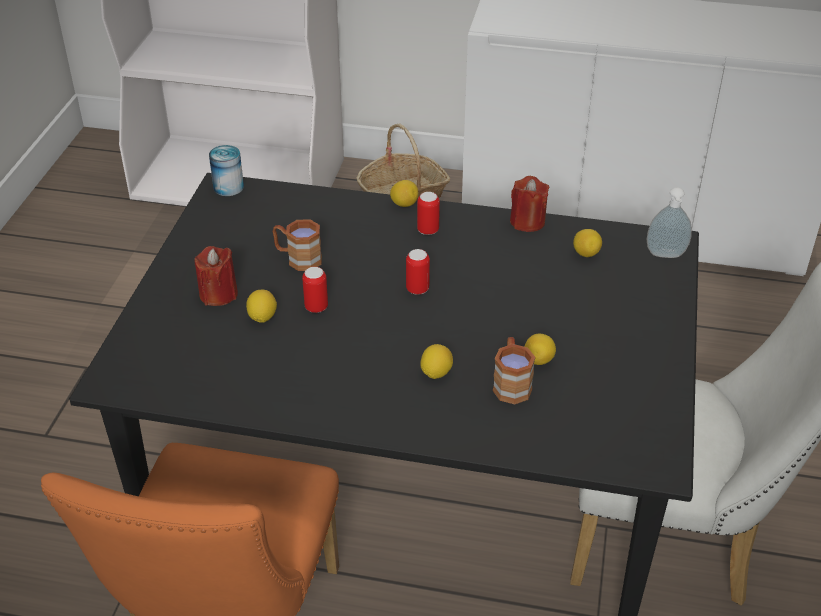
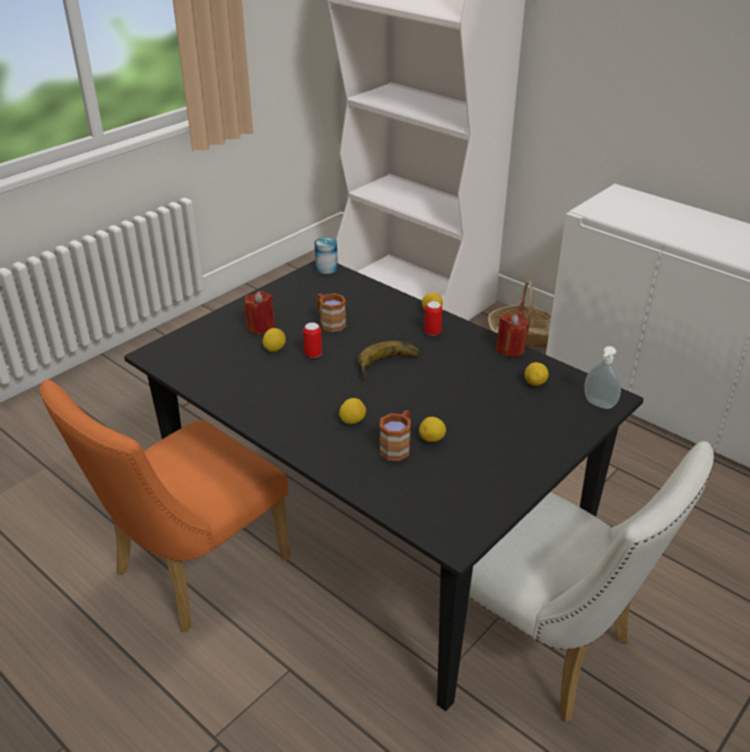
camera: 30 degrees right, 5 degrees down
can [406,249,430,295] -> banana [358,341,420,380]

